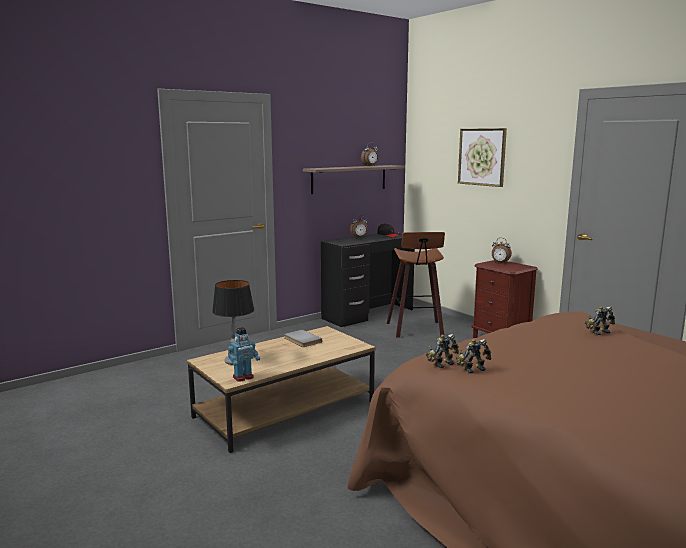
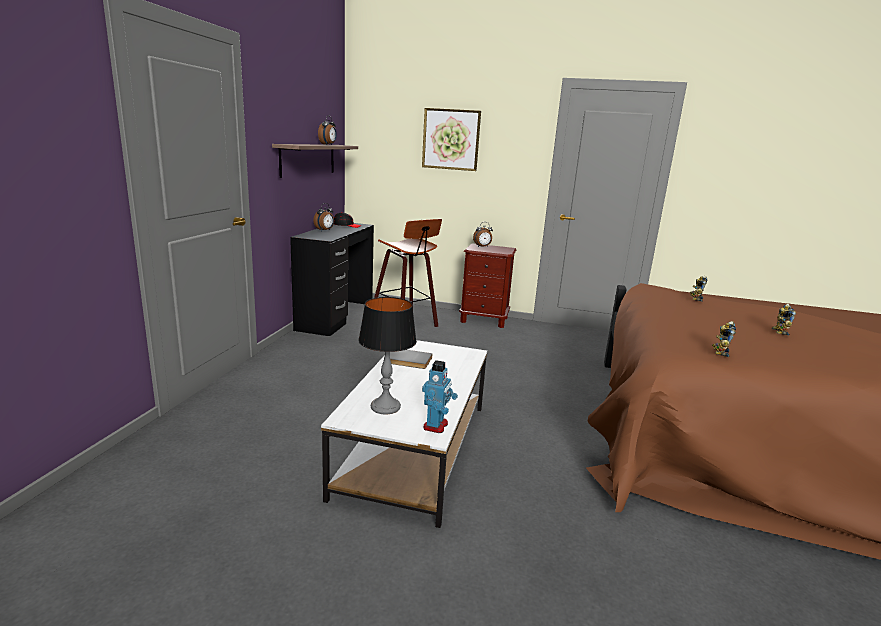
camera: 40 degrees left, 5 degrees up
brown coffee table [187,326,375,453] -> white coffee table [321,340,487,528]
toy robot [426,334,459,368] -> toy robot moved to [772,304,796,335]

